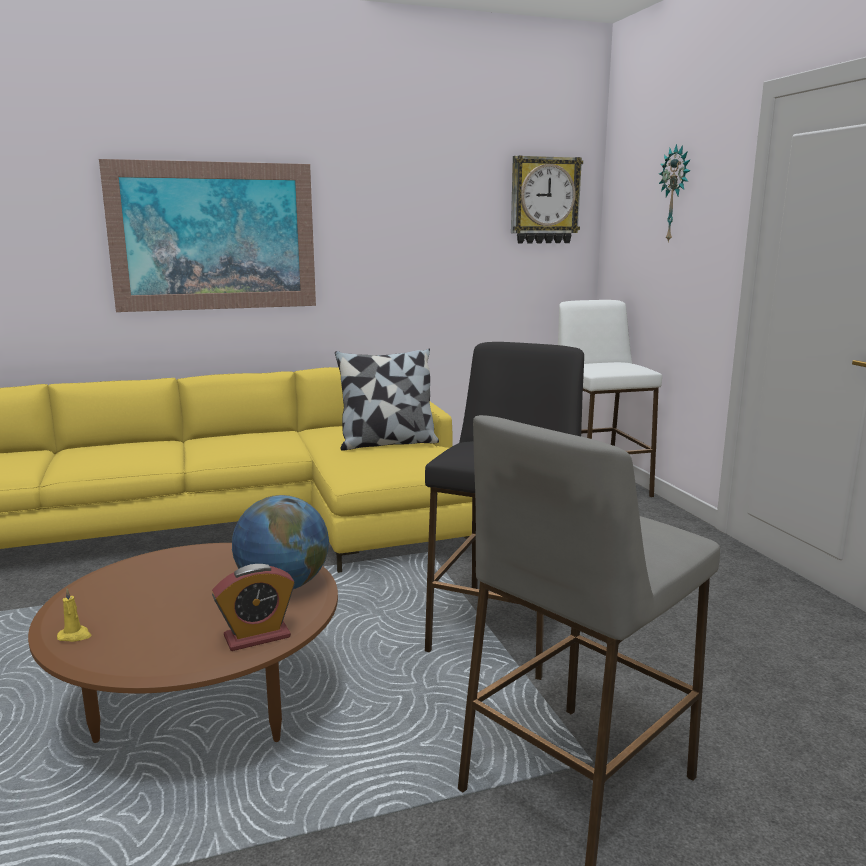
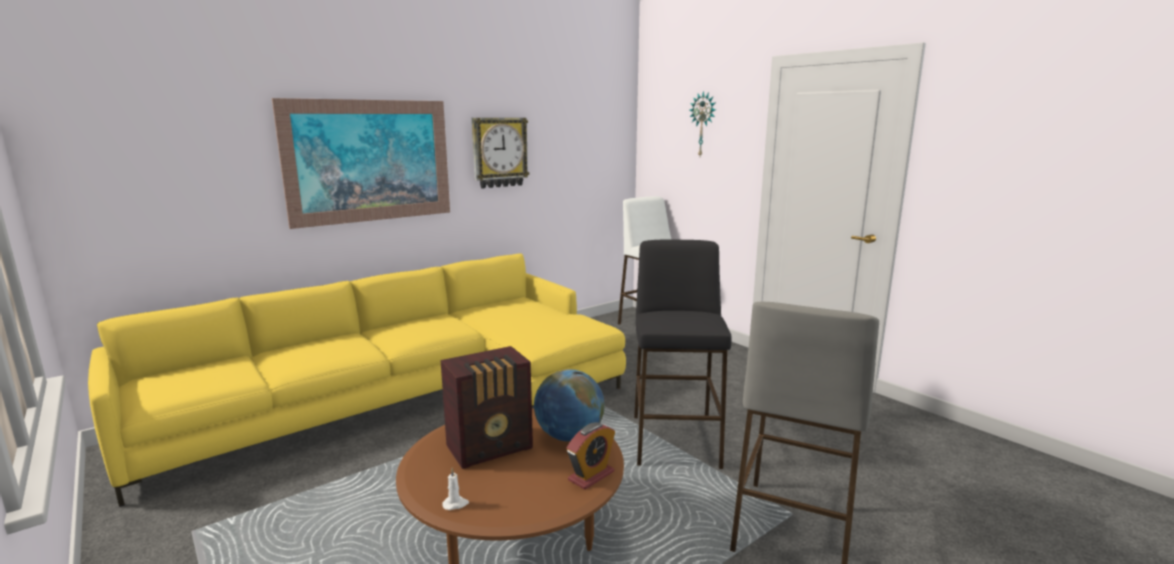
camera: 20 degrees left, 0 degrees up
yellow candle [57,588,91,642] -> white candle [442,468,469,510]
pillow [335,349,439,451] -> none
wall clock [511,155,583,244] -> wall clock moved to [472,118,529,189]
none -> radio [440,346,533,469]

